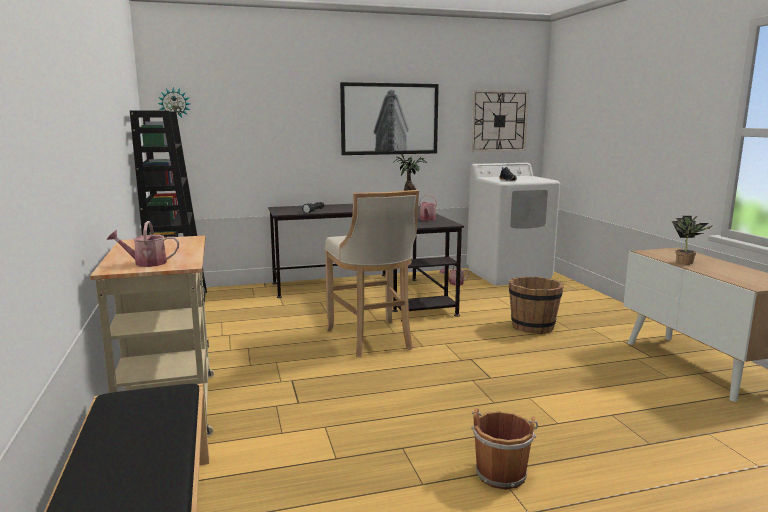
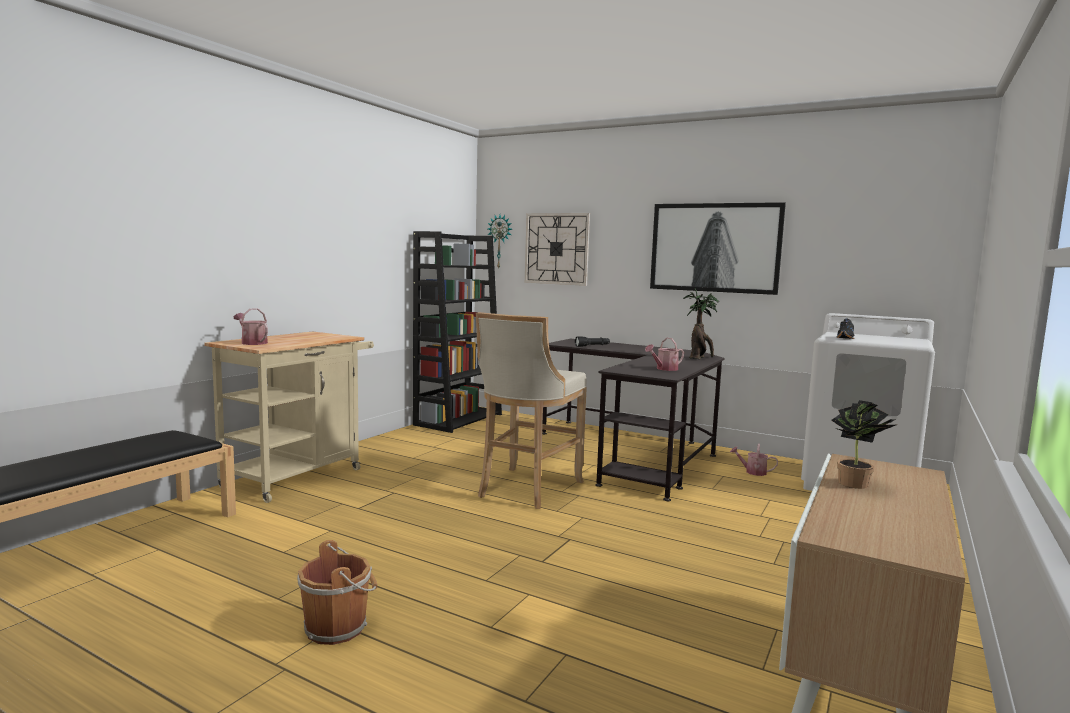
camera: 45 degrees right, 5 degrees down
wall clock [471,90,529,152] -> wall clock moved to [525,213,590,286]
brown bucket [509,277,564,334] -> none

